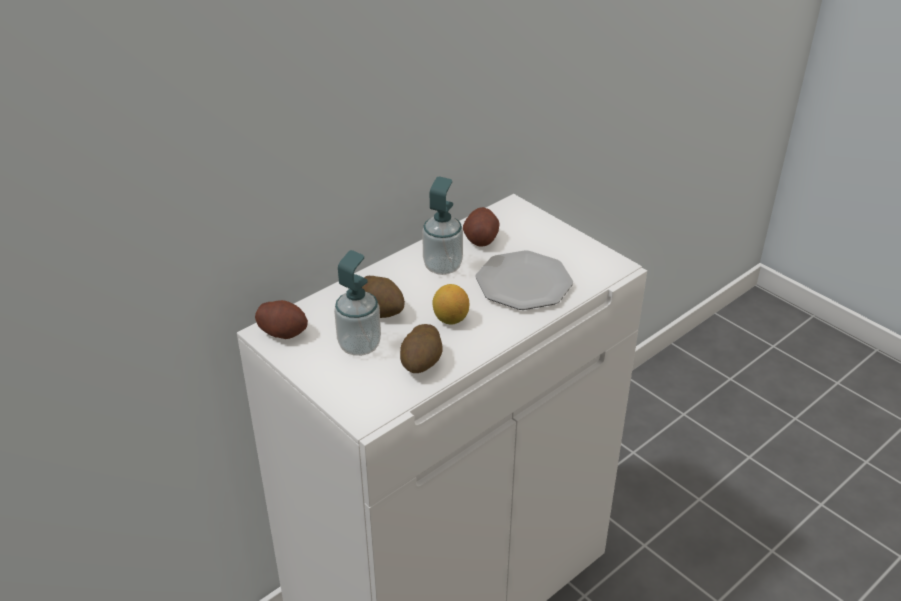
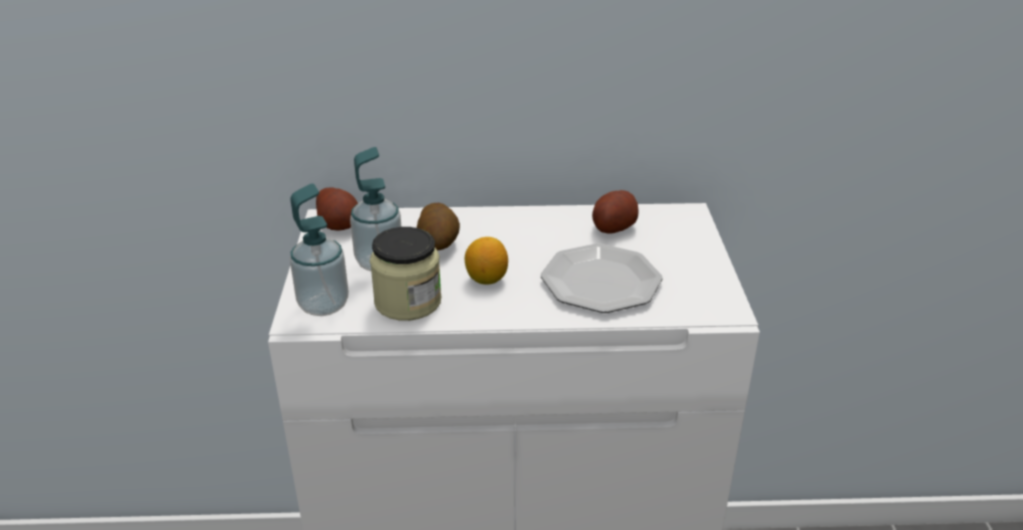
camera: 40 degrees right, 5 degrees down
potato [400,324,443,373] -> jar [370,227,441,321]
soap dispenser [422,176,463,275] -> soap dispenser moved to [290,183,349,316]

